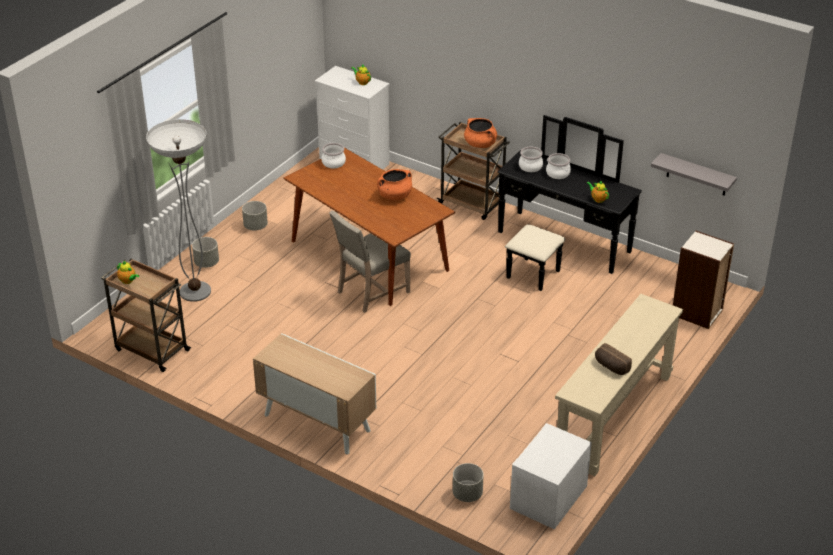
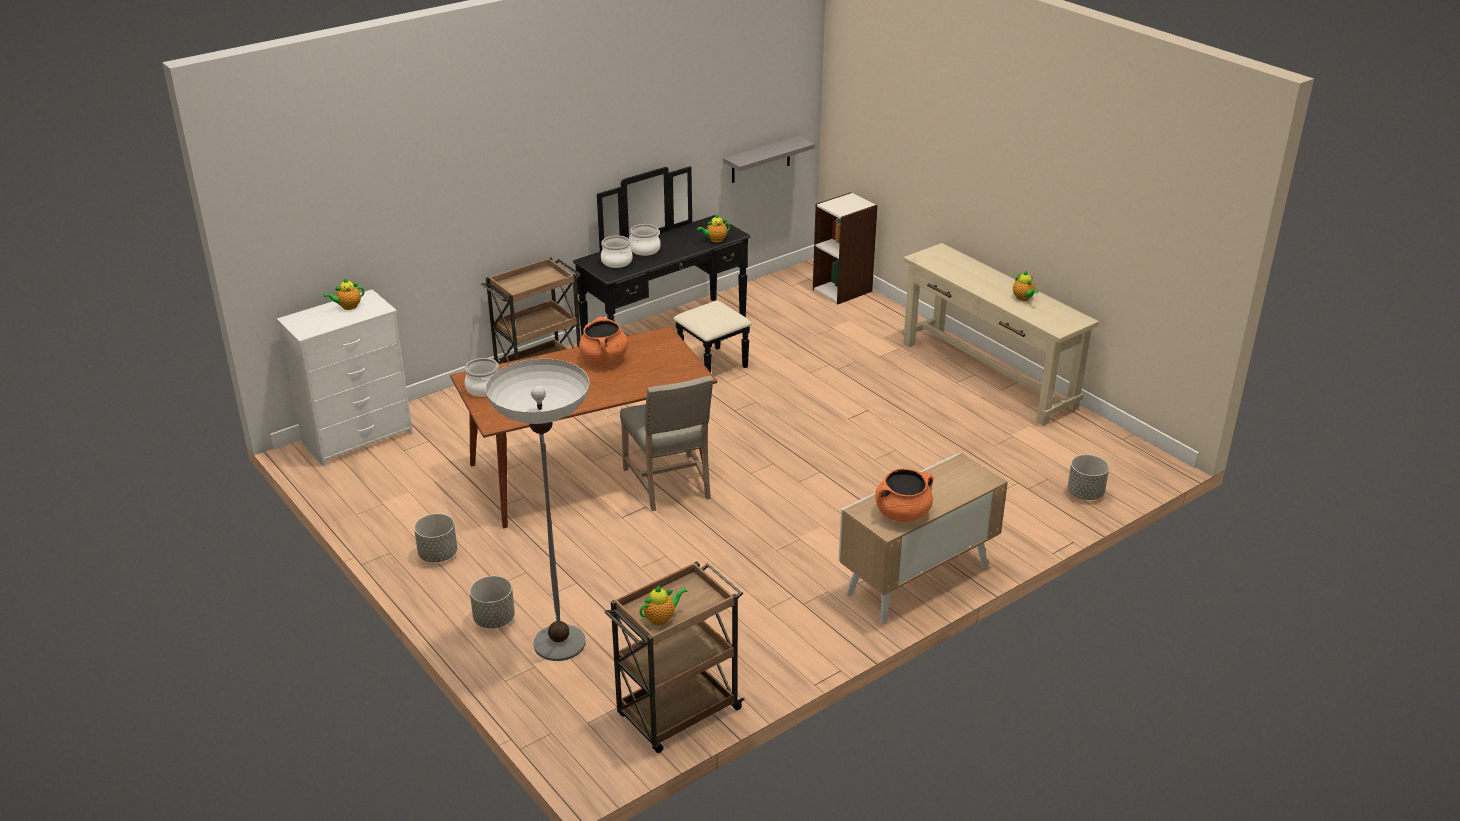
camera: 70 degrees left, 5 degrees down
orange cooking pot [464,118,497,148] -> orange cooking pot moved to [875,469,933,522]
white nightstand [510,423,592,529] -> none
bread [595,343,632,375] -> teapot [1013,271,1039,301]

